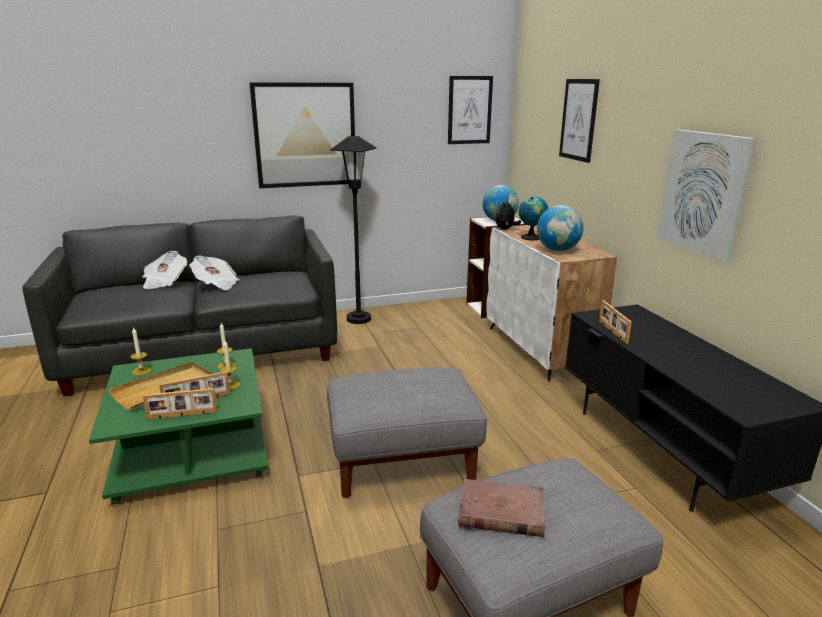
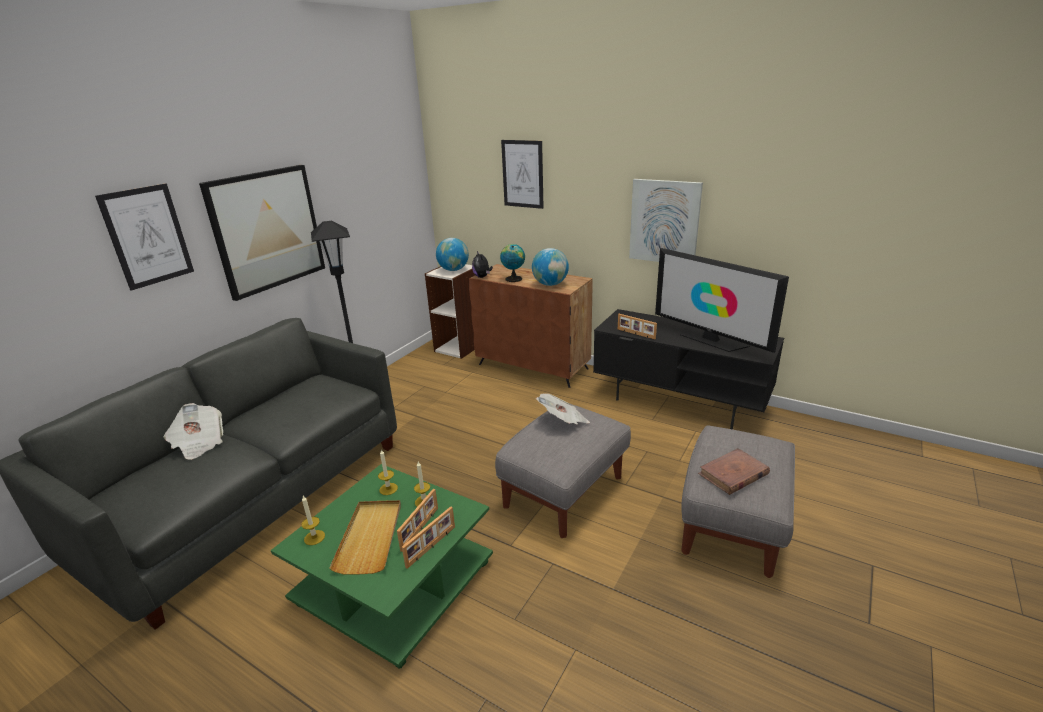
camera: 40 degrees left, 5 degrees up
newspaper [189,256,240,290] -> newspaper moved to [536,393,590,425]
picture [448,76,493,144] -> picture moved to [95,184,194,291]
white cabinet [486,225,617,382] -> brown cabinet [469,264,593,388]
none -> television [655,248,789,353]

